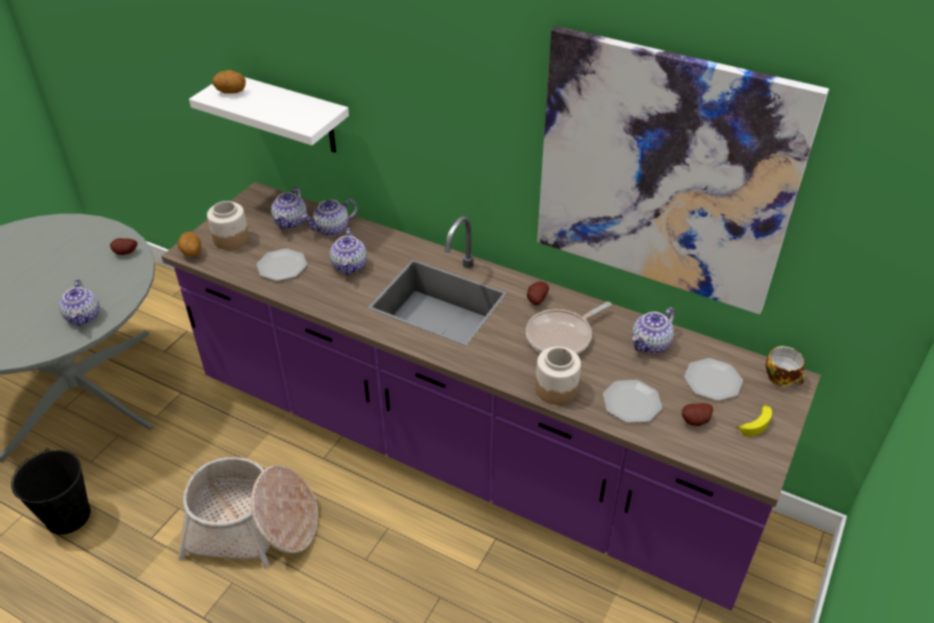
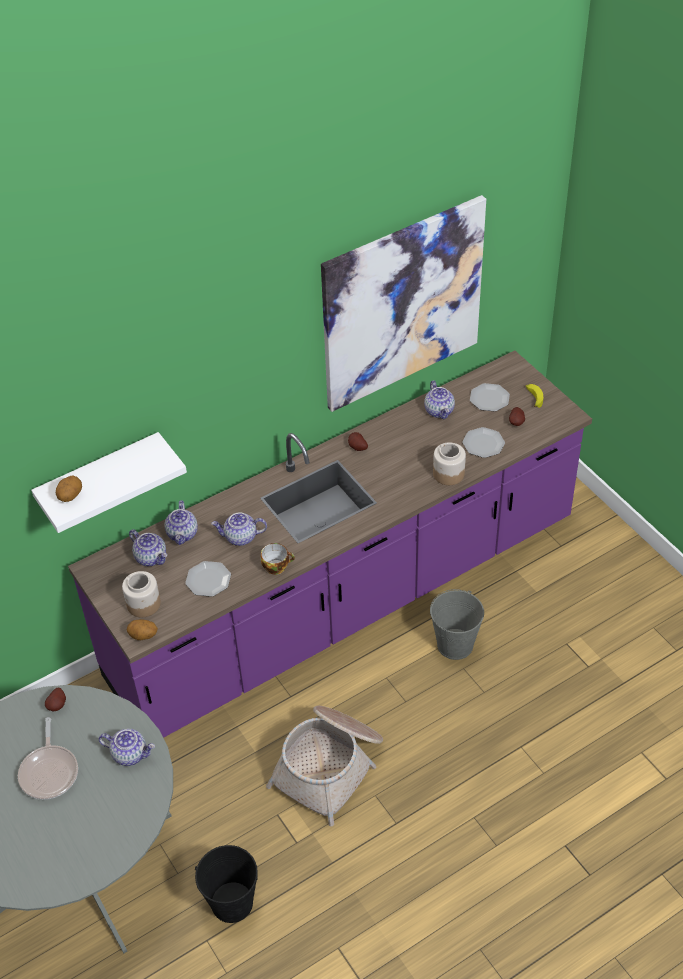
camera: 60 degrees left, 5 degrees up
teapot [330,228,367,275] -> teapot turned 150 degrees clockwise [211,512,267,546]
frying pan [526,302,611,354] -> frying pan moved to [18,717,78,800]
cup [766,346,805,386] -> cup moved to [261,543,295,575]
none -> grey bucket [430,589,484,660]

